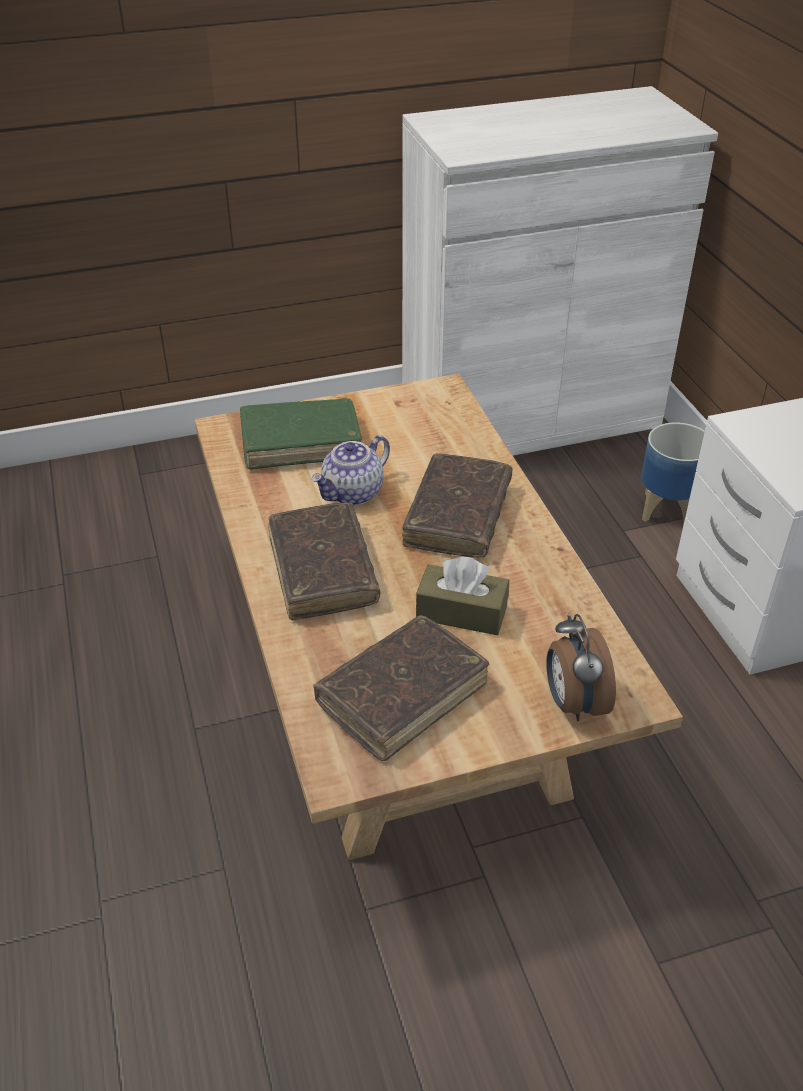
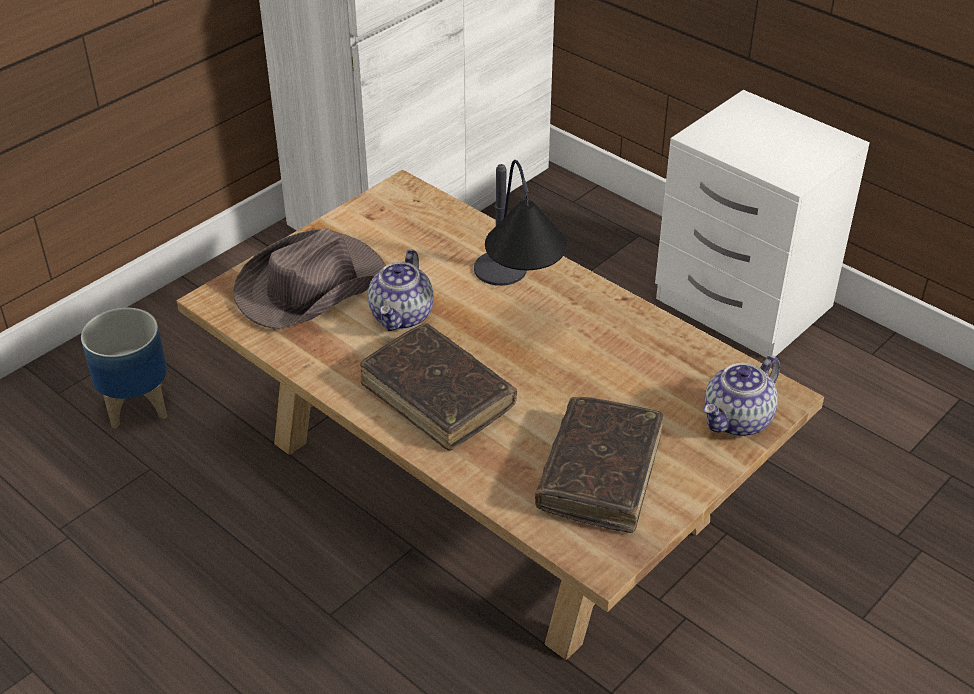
camera: 30 degrees left, 0 degrees up
green book [240,398,362,470] -> brown hat [233,228,386,330]
brown book [402,453,513,558] -> table lamp [474,160,567,286]
brown tissue box [416,557,509,635] -> none
alarm clock [546,614,616,721] -> teapot [704,355,780,436]
planter [641,422,705,525] -> planter moved to [81,308,167,429]

